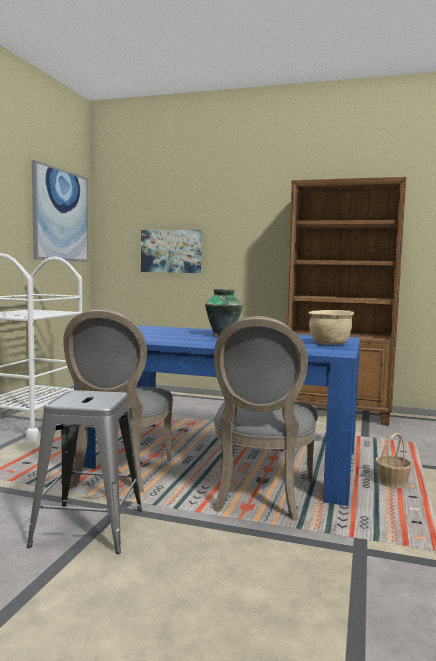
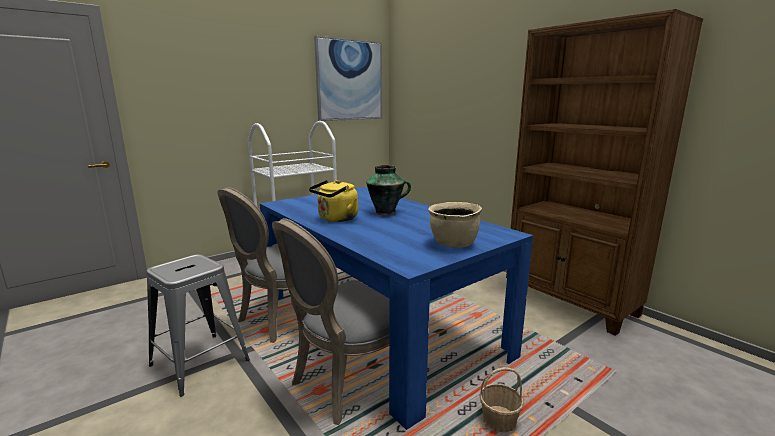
camera: 35 degrees right, 10 degrees up
picture [141,230,202,273] -> none
none -> yellow kettle [309,180,358,222]

